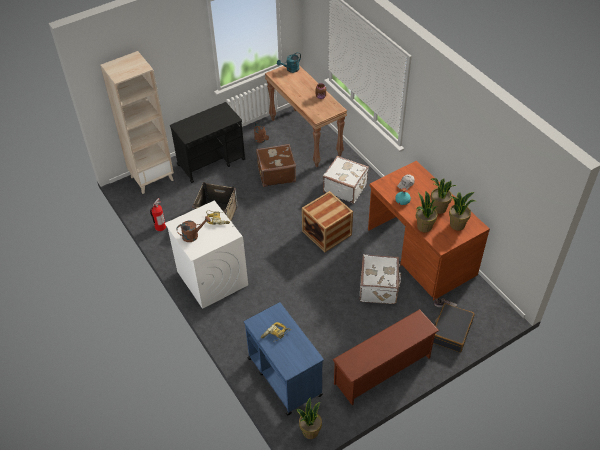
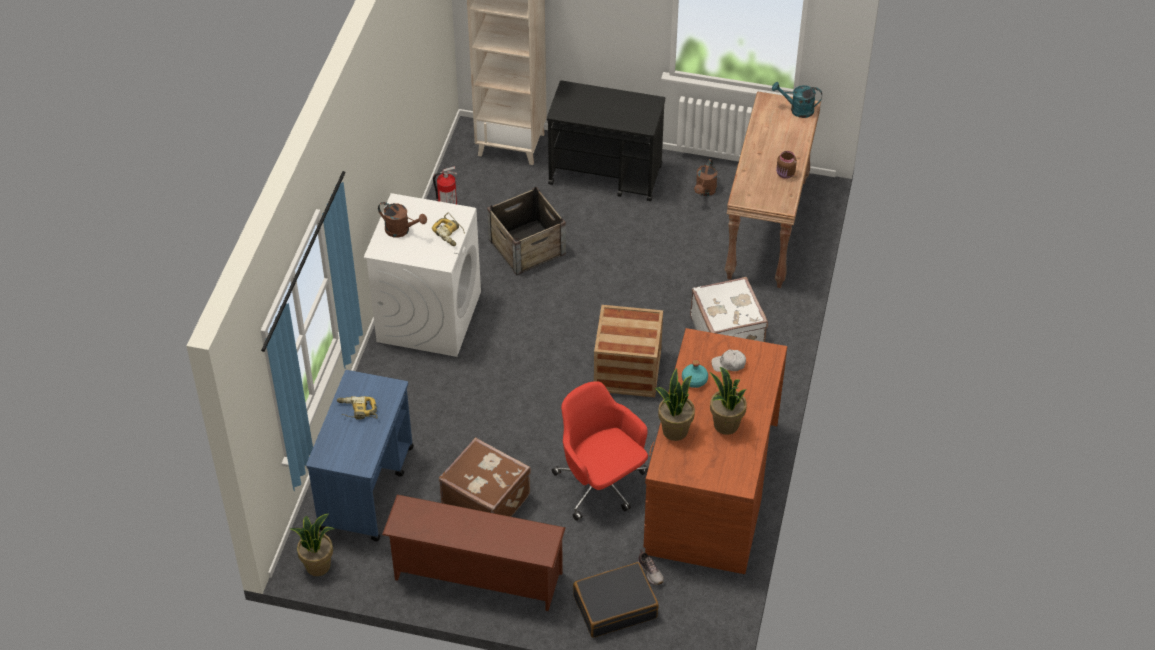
camera: 45 degrees right, 0 degrees up
brown suitcase [256,144,296,187] -> brown suitcase moved to [439,437,531,517]
white suitcase [360,254,401,304] -> red office chair [552,381,648,521]
potted plant [449,192,477,230] -> none

